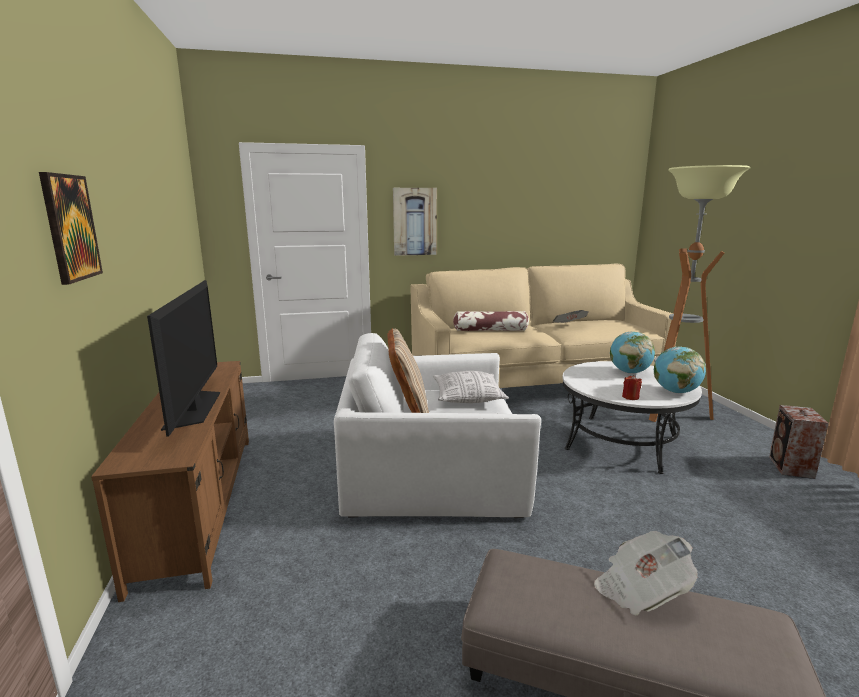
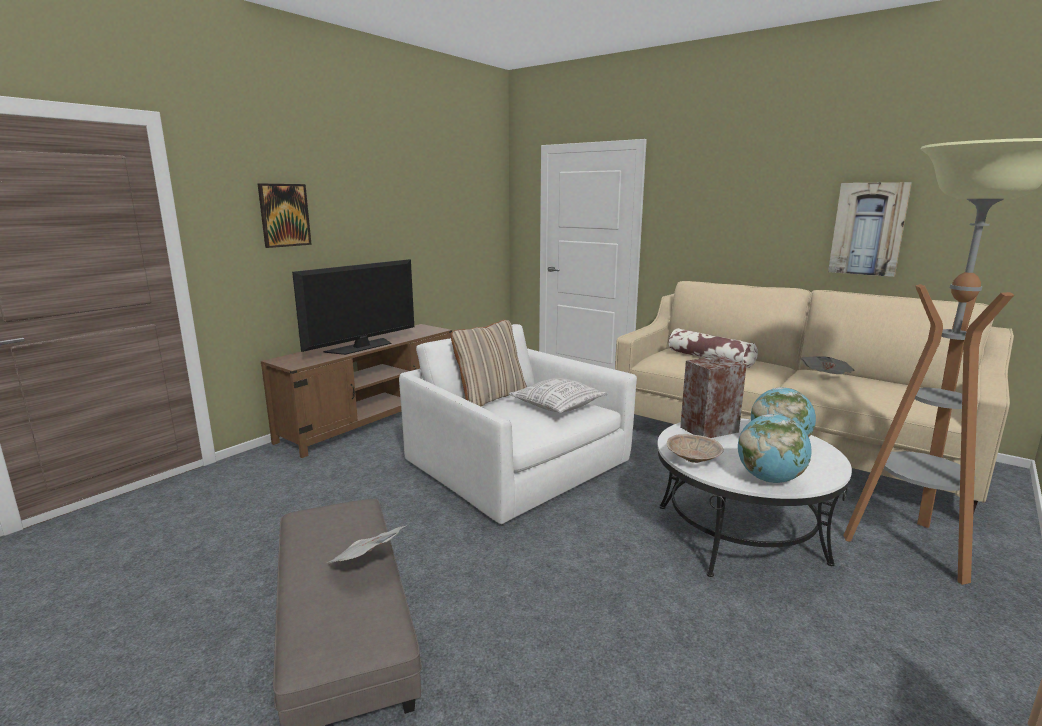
camera: 50 degrees right, 0 degrees up
picture [393,188,437,256] -> picture moved to [828,182,912,277]
red candle [622,375,642,400] -> beige bowl [667,434,723,463]
speaker [769,405,829,479] -> speaker moved to [680,356,747,438]

